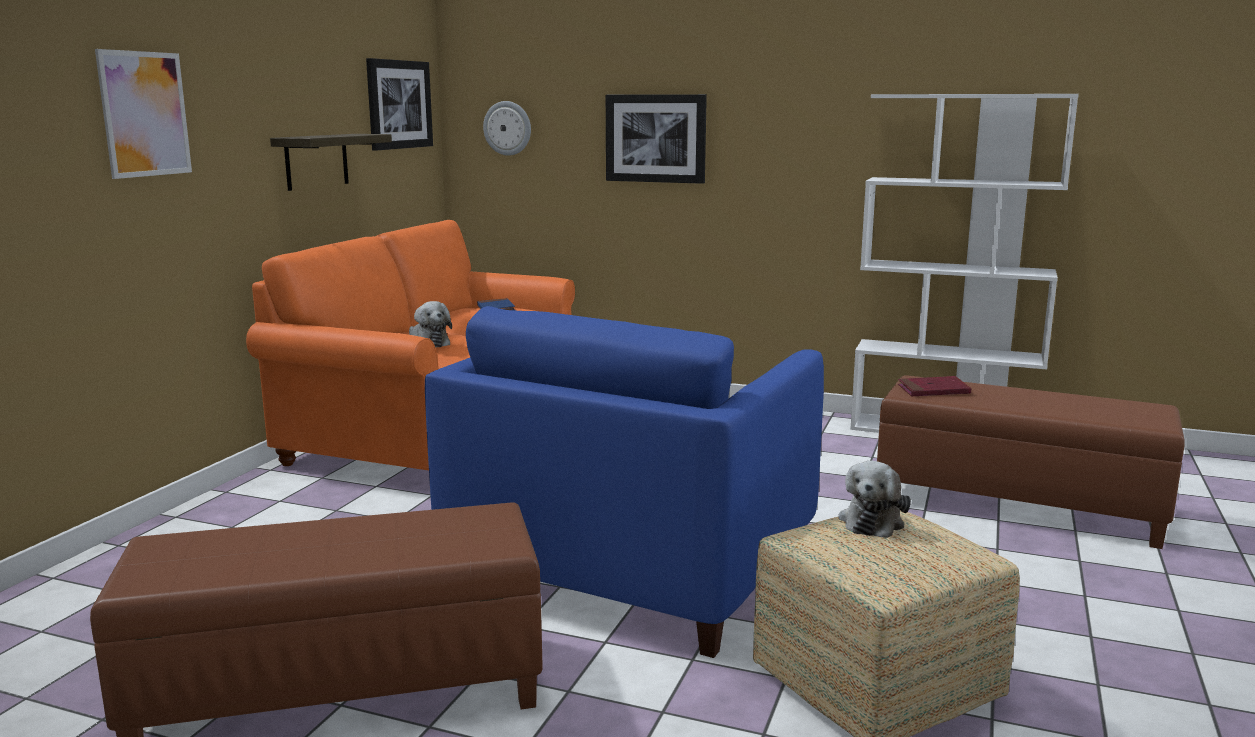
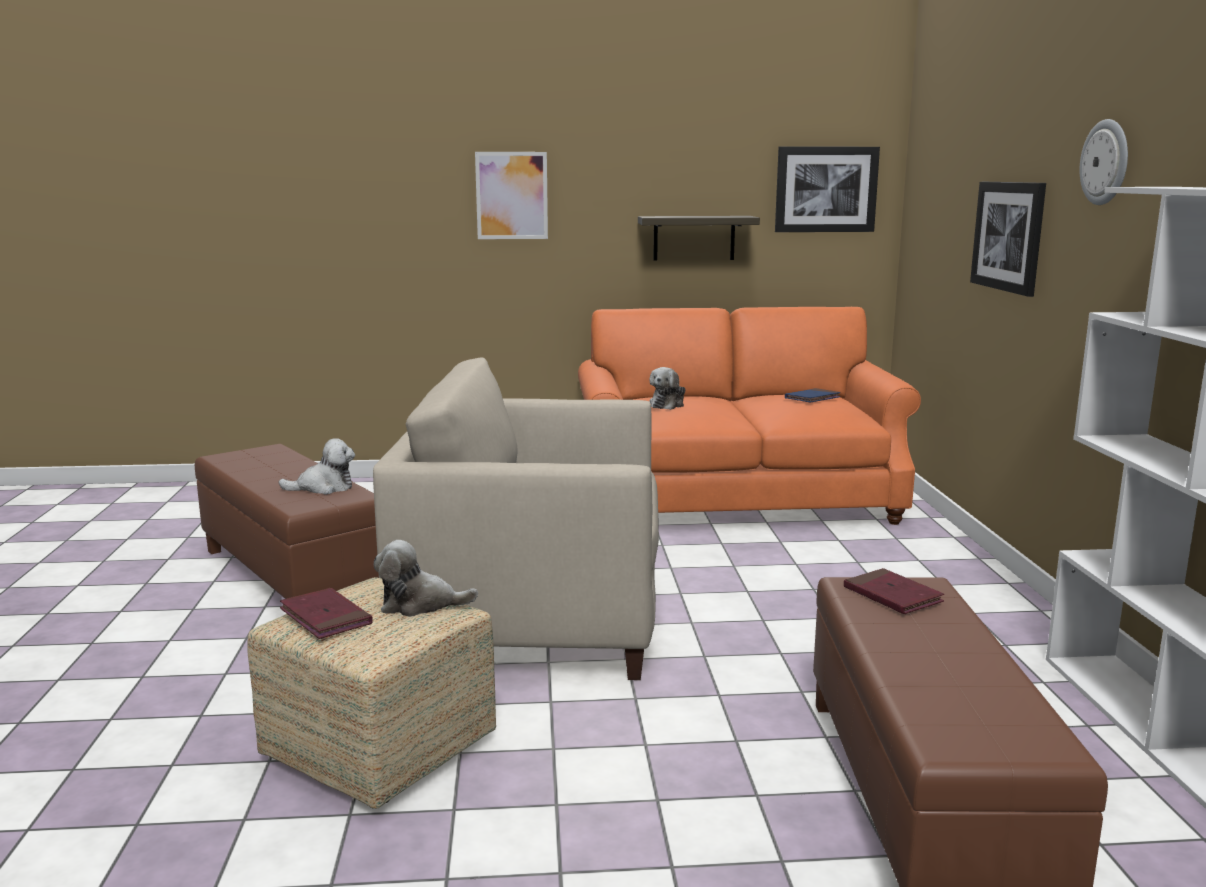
camera: 65 degrees right, 0 degrees up
blue armchair [425,306,824,658] -> beige armchair [373,358,659,680]
wall clock [483,101,531,156] -> wall clock moved to [1080,119,1128,205]
none -> plush toy [279,438,355,495]
none -> red book [280,588,373,639]

